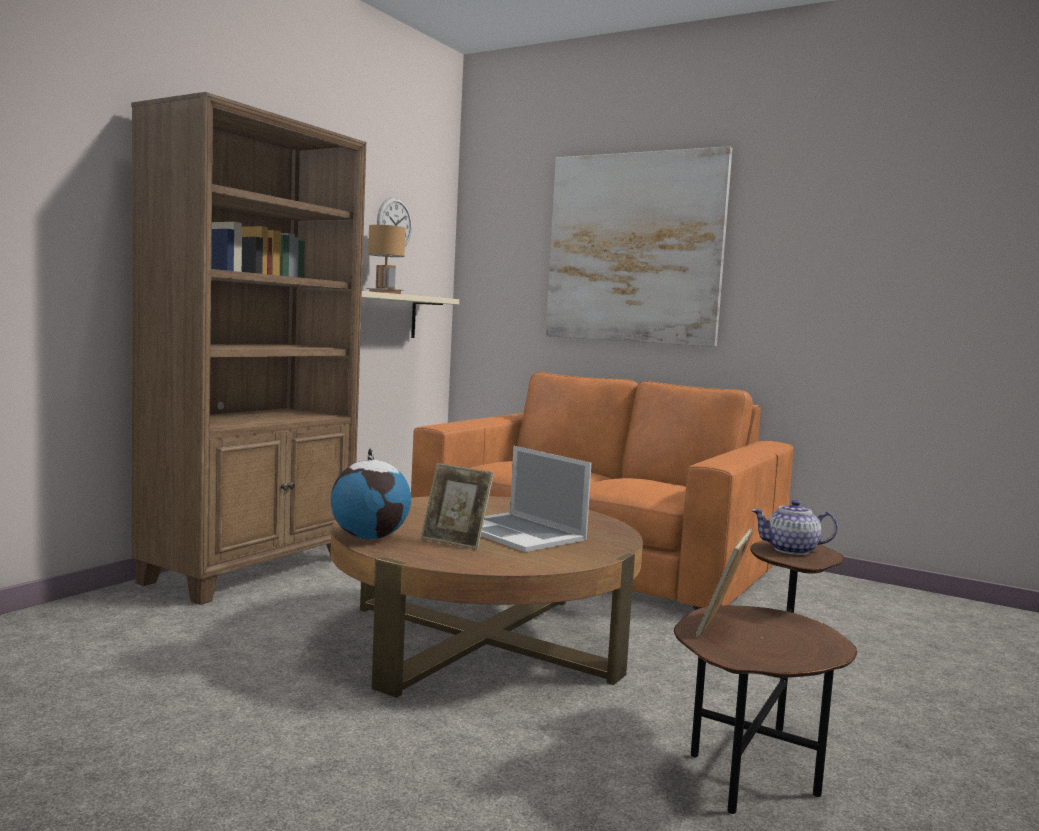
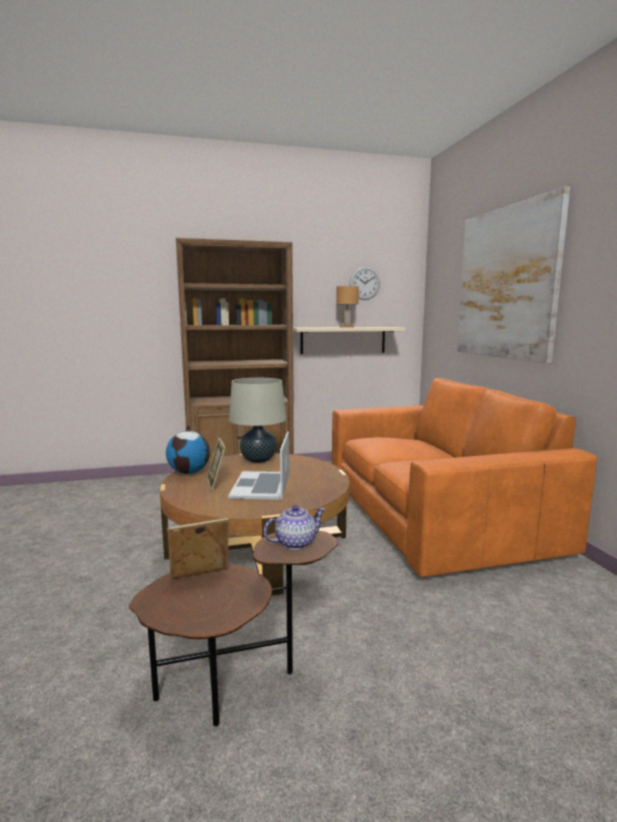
camera: 45 degrees right, 5 degrees up
teapot [751,500,838,555] -> teapot turned 105 degrees clockwise [264,505,325,550]
none -> beige table lamp [229,378,286,463]

